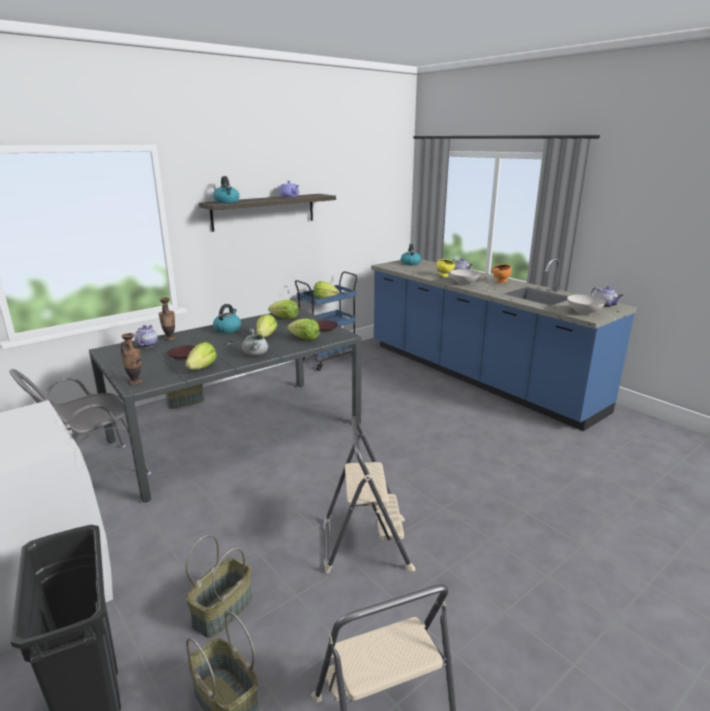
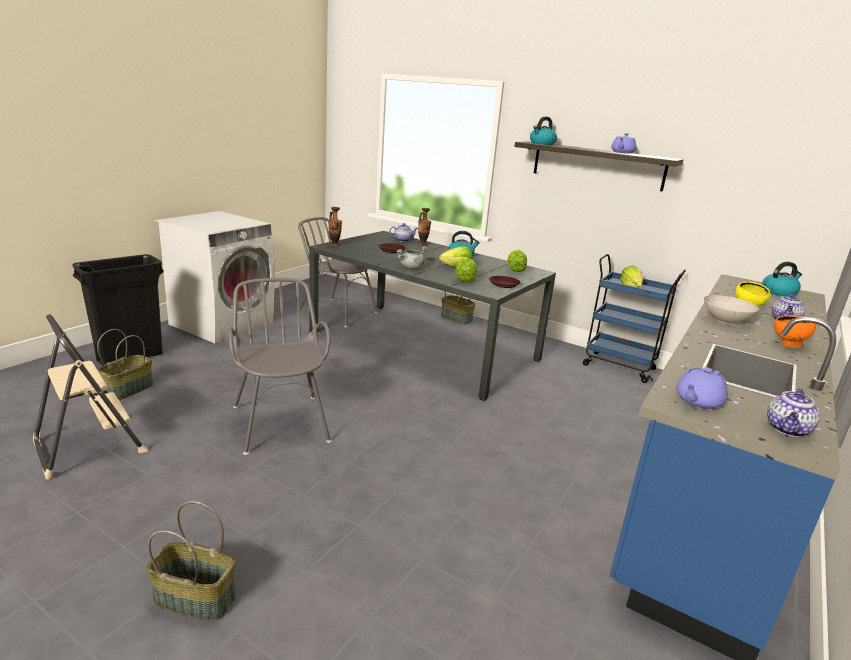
camera: 70 degrees right, 0 degrees up
lettuce [185,342,217,370] -> none
basket [186,535,253,638] -> basket moved to [146,501,236,621]
beige step ladder [325,416,415,574] -> grey chair [229,278,332,455]
white bowl [567,295,606,314] -> purple teapot [676,367,728,409]

